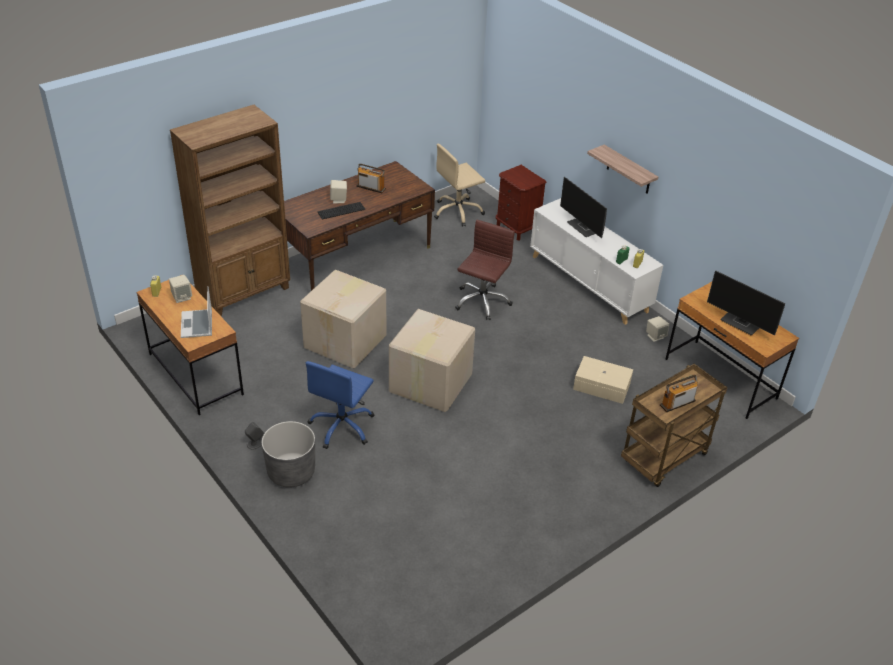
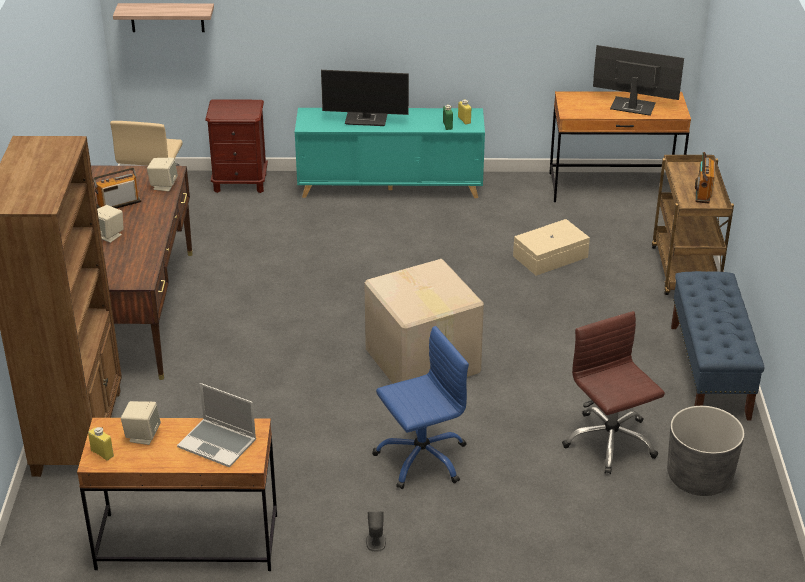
camera: 50 degrees left, 5 degrees down
grey planter [261,421,315,488] -> grey planter moved to [667,406,745,496]
cardboard box [300,270,386,369] -> none
blue office chair [306,361,374,449] -> blue office chair turned 90 degrees counterclockwise [372,326,469,489]
keyboard [318,202,365,219] -> none
brown office chair [455,220,515,320] -> brown office chair moved to [562,311,665,474]
white cabinet [530,198,663,325] -> turquoise cabinet [295,108,485,198]
shelf [587,145,658,194] -> shelf moved to [113,3,214,32]
beige speaker [646,316,669,342] -> beige speaker moved to [147,158,178,191]
monitor [707,270,785,336] -> monitor turned 150 degrees counterclockwise [593,45,684,116]
none -> blue bench [671,271,764,420]

